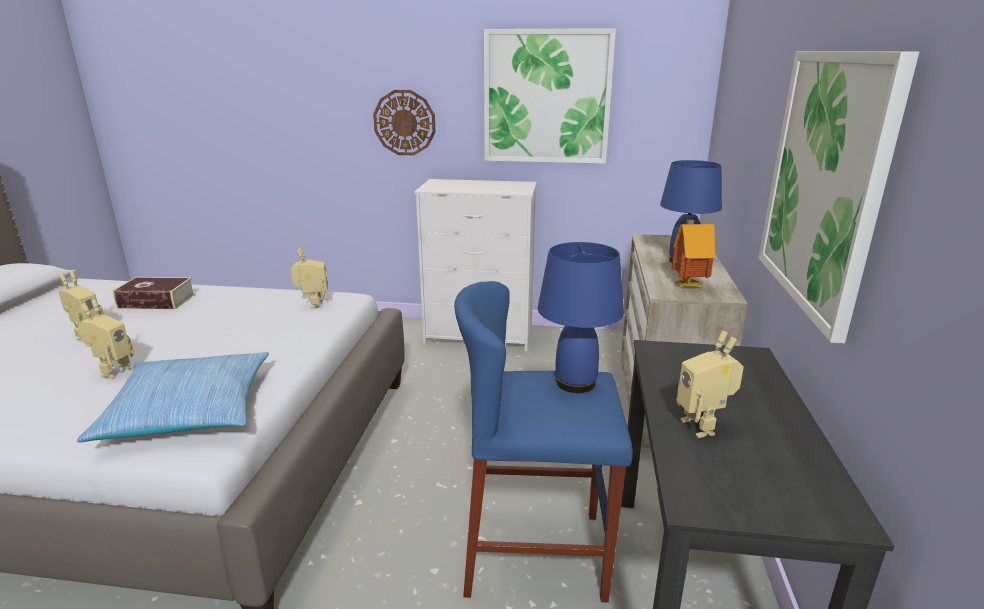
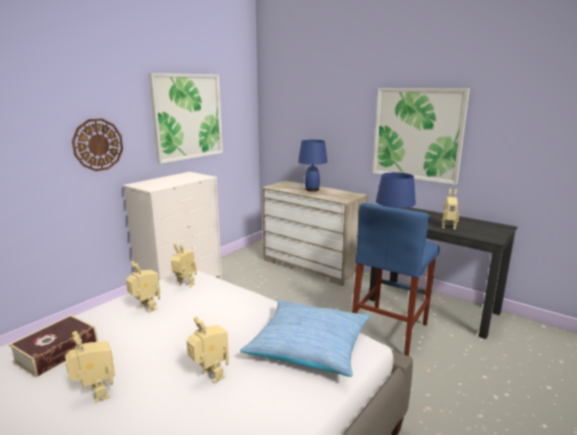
camera: 60 degrees left, 5 degrees down
toy house [671,219,715,288] -> none
none -> toy robot [126,261,160,313]

